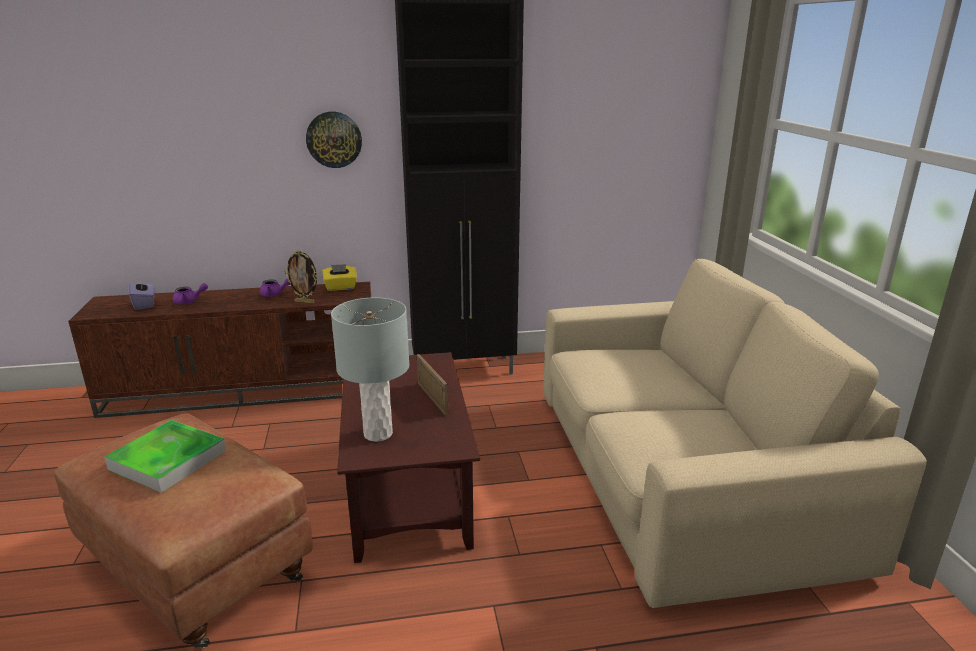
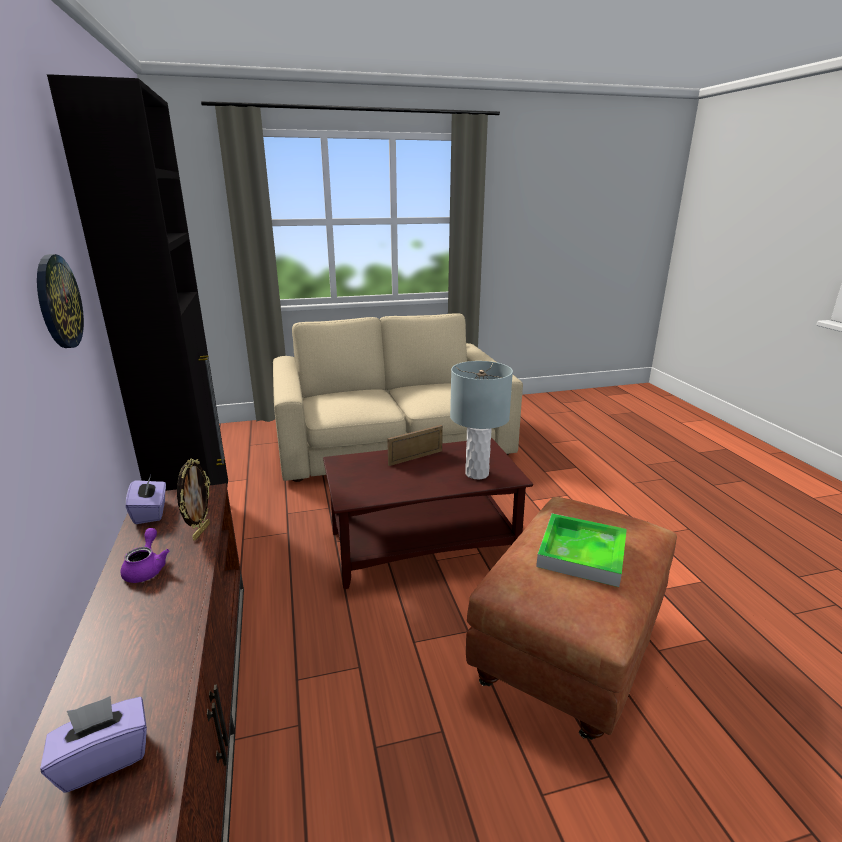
camera: 95 degrees left, 0 degrees up
purple teapot [173,283,208,304] -> none
yellow tissue box [322,264,357,291] -> purple tissue box [126,475,166,524]

